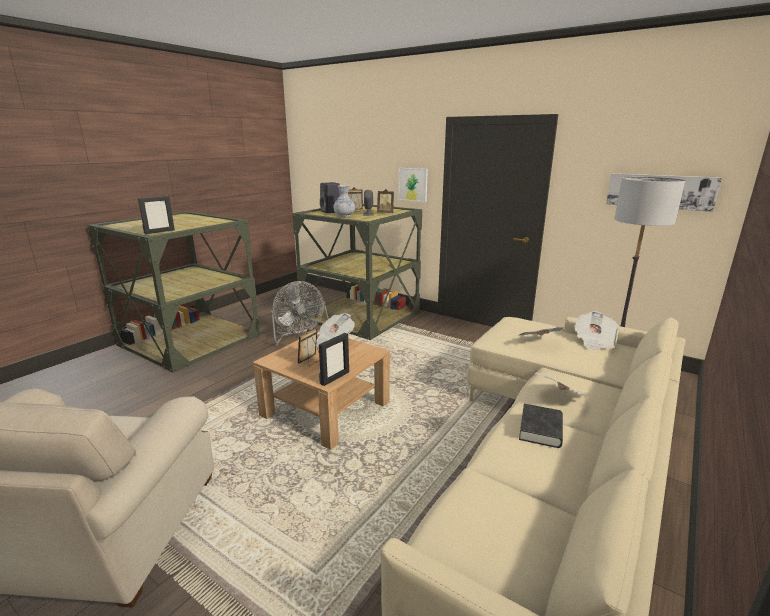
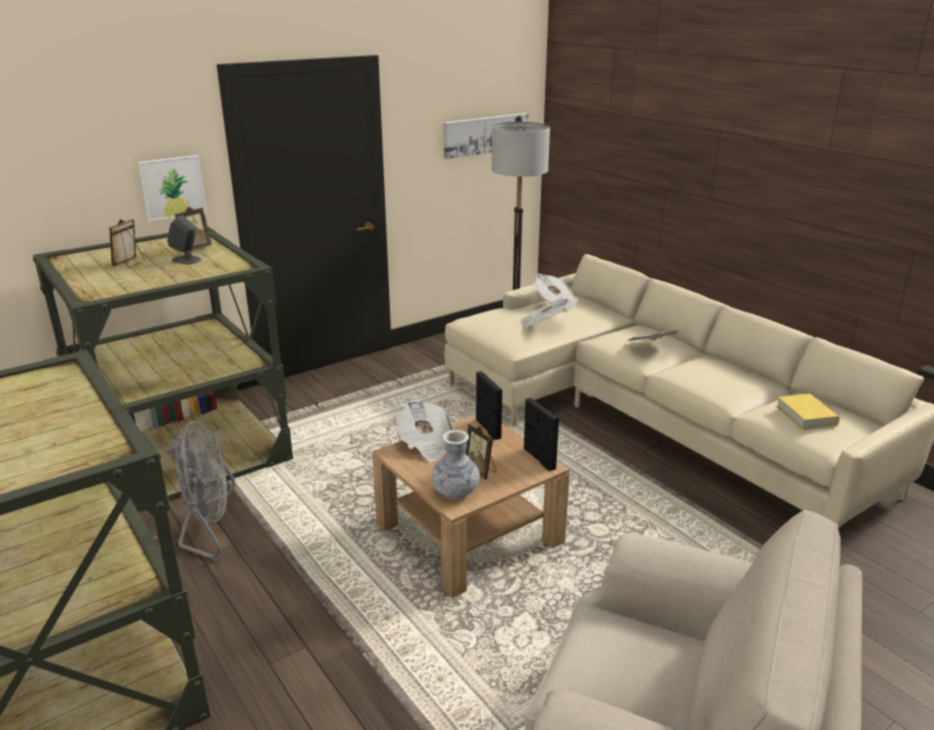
camera: 70 degrees left, 5 degrees up
picture frame [138,196,175,234] -> picture frame moved to [476,371,502,440]
black speaker [320,182,340,213] -> none
vase [333,185,355,217] -> vase moved to [432,430,480,499]
black book [519,404,563,448] -> none
none -> yellow book [776,394,840,430]

